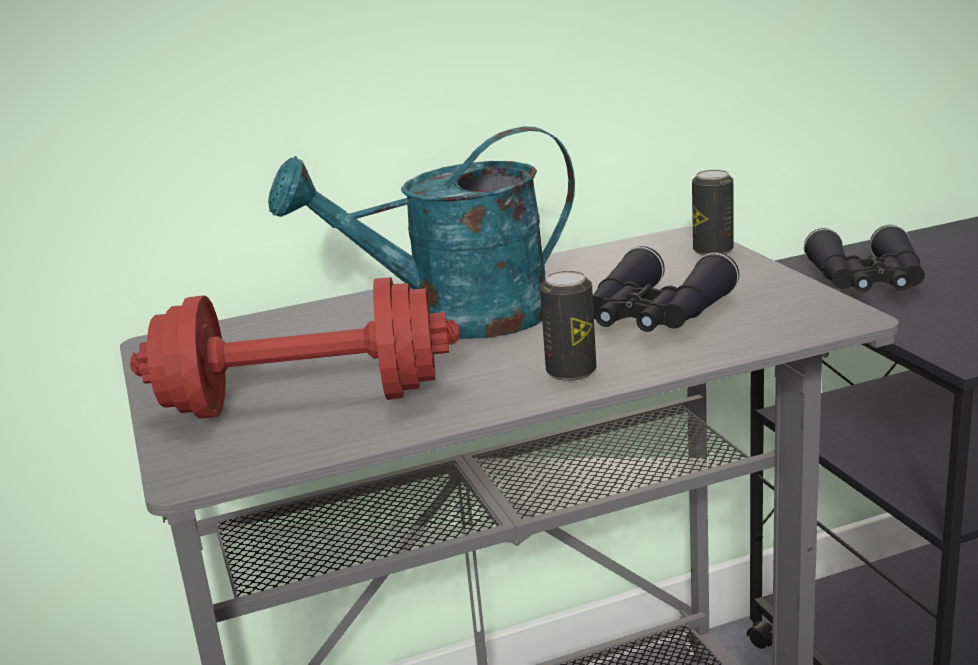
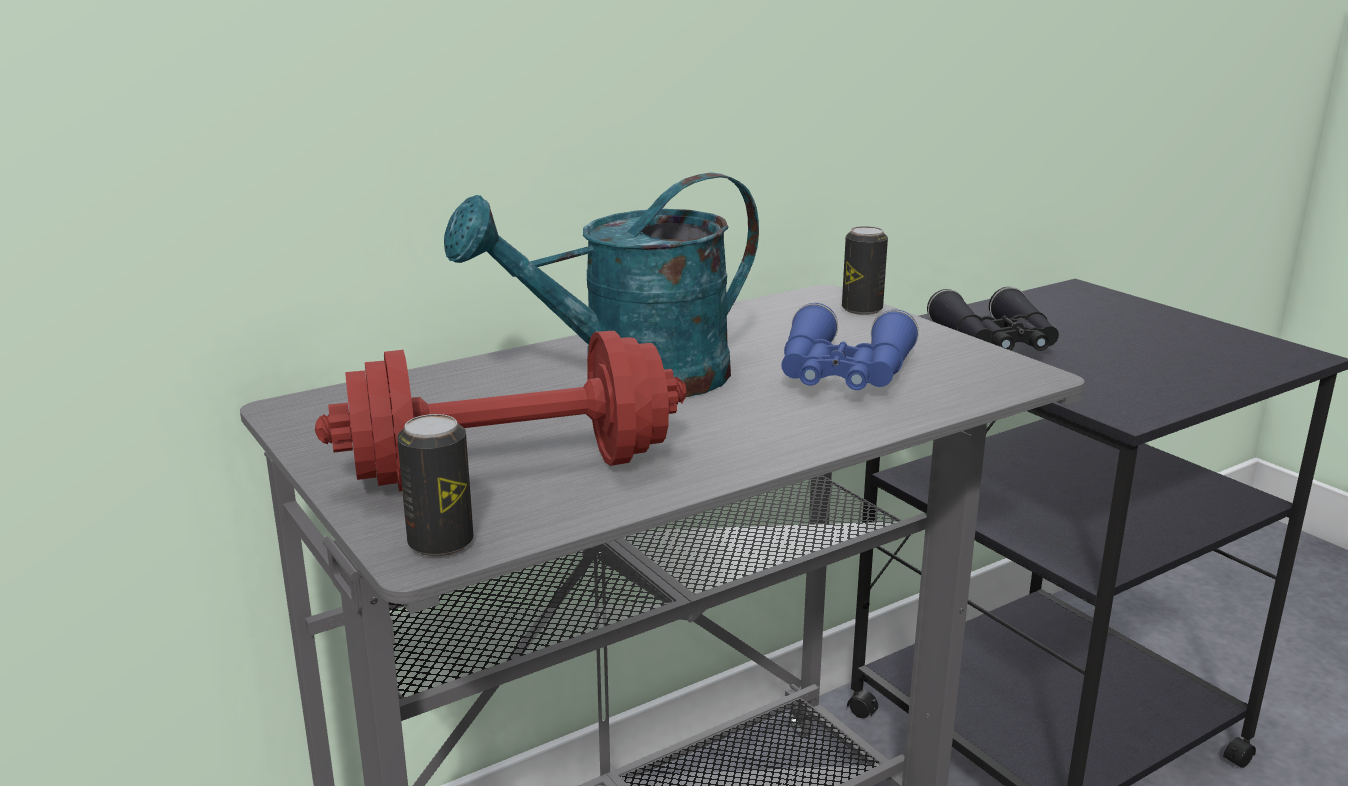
camera: 15 degrees left, 0 degrees up
can [540,270,597,381] -> can moved to [397,414,473,556]
black binoculars [593,246,739,332] -> blue binoculars [781,303,919,390]

